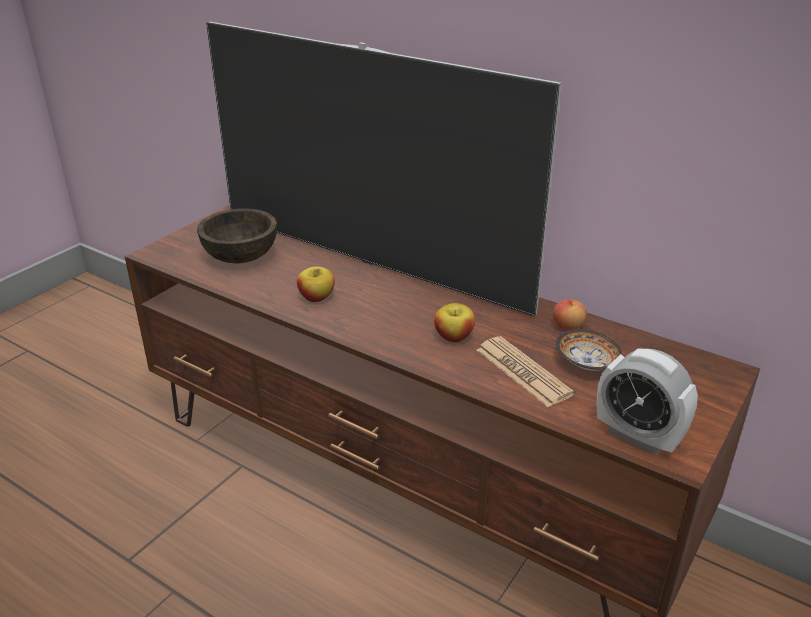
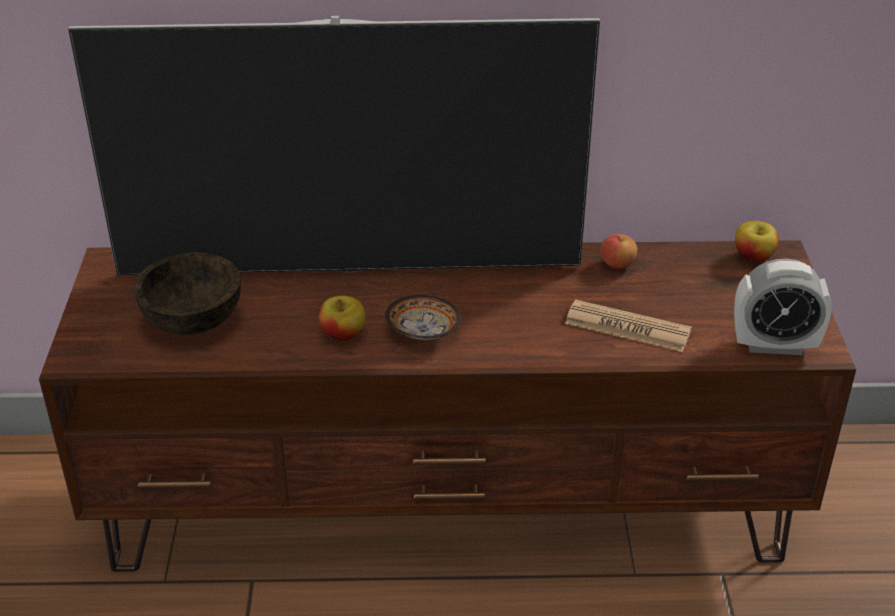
camera: 35 degrees left, 5 degrees up
apple [434,303,475,342] -> apple moved to [735,221,779,262]
bowl [556,329,622,371] -> bowl moved to [385,295,461,340]

